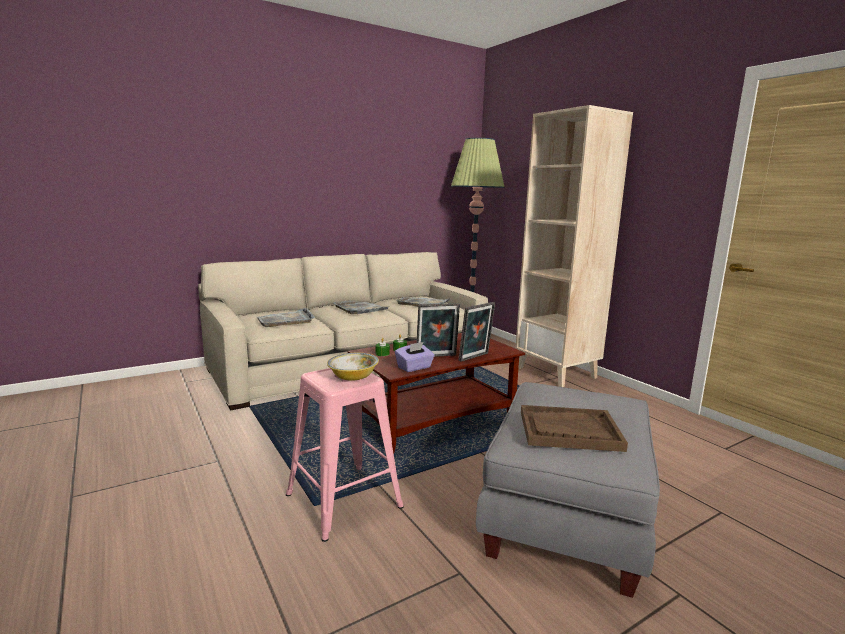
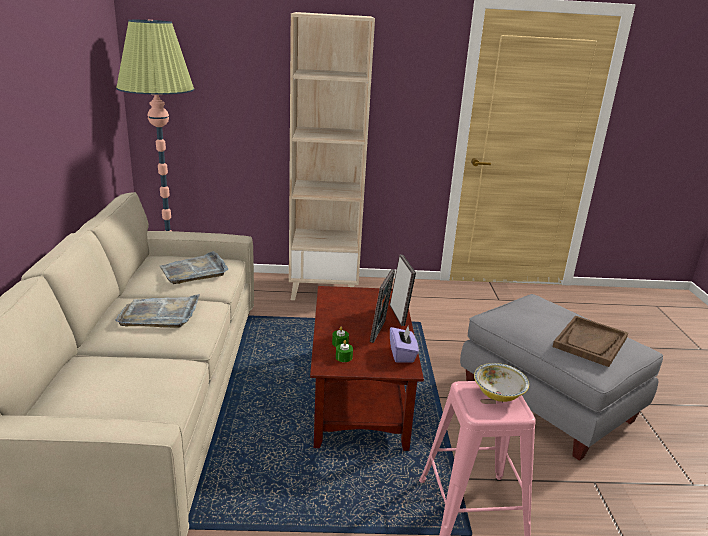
camera: 60 degrees left, 10 degrees up
grey tray [257,308,315,327] -> none

